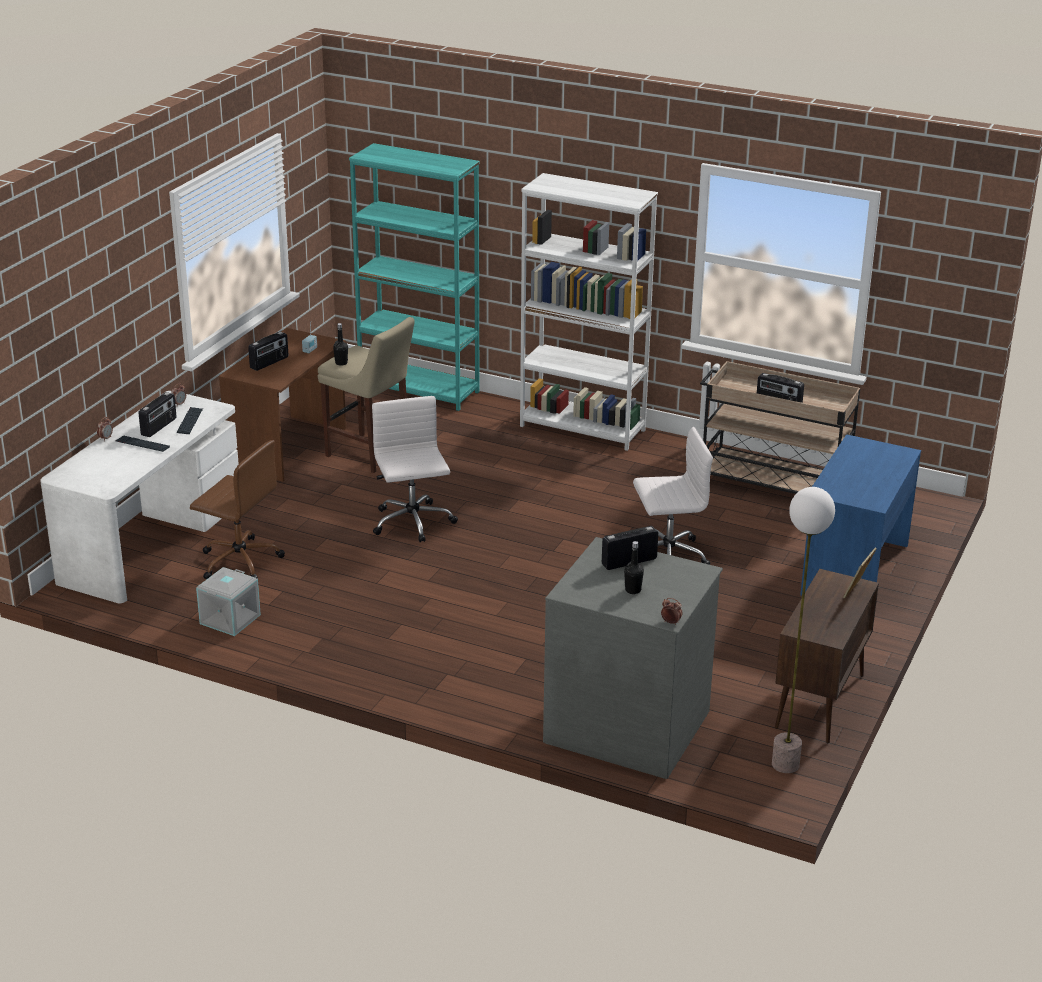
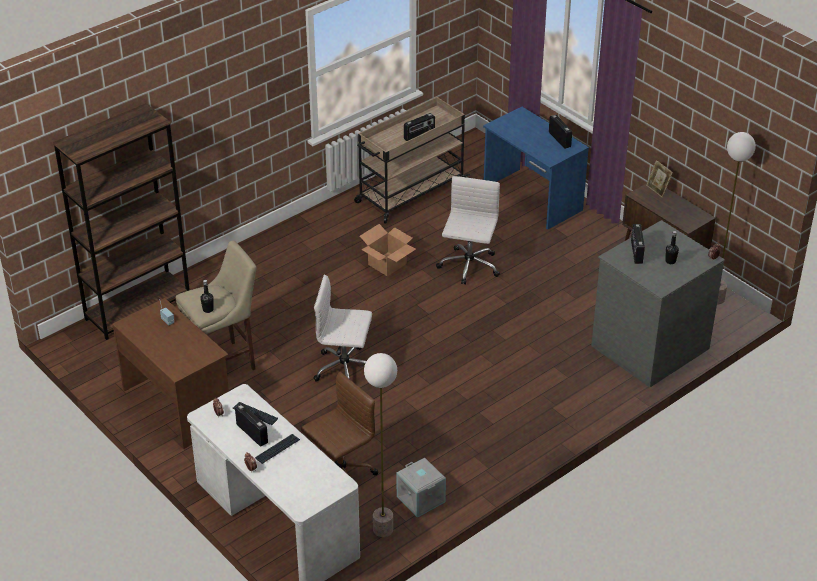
camera: 65 degrees left, 10 degrees up
radio [248,332,288,371] -> radio moved to [549,115,572,149]
turquoise bookcase [349,143,480,411] -> brown bookcase [53,103,190,340]
white bookcase [520,173,658,451] -> none
none -> cardboard box [360,224,416,276]
none -> floor lamp [364,353,397,537]

